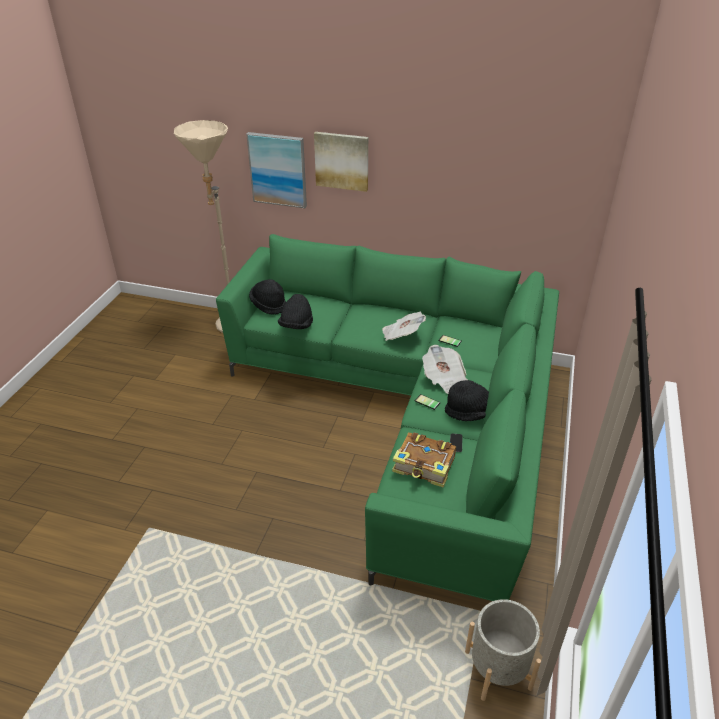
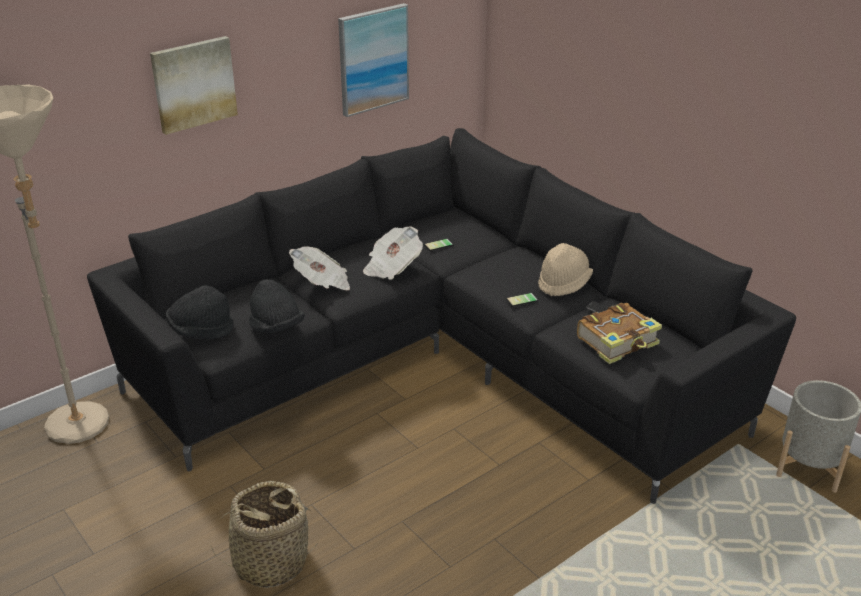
camera: 55 degrees left, 5 degrees down
green sofa [216,234,559,601] -> black sofa [87,128,796,504]
picture [246,132,307,208] -> picture moved to [338,3,409,117]
newspaper [422,345,468,394] -> newspaper moved to [289,246,350,290]
black hat [445,380,489,421] -> beige hat [538,243,593,296]
none -> basket [210,481,318,588]

